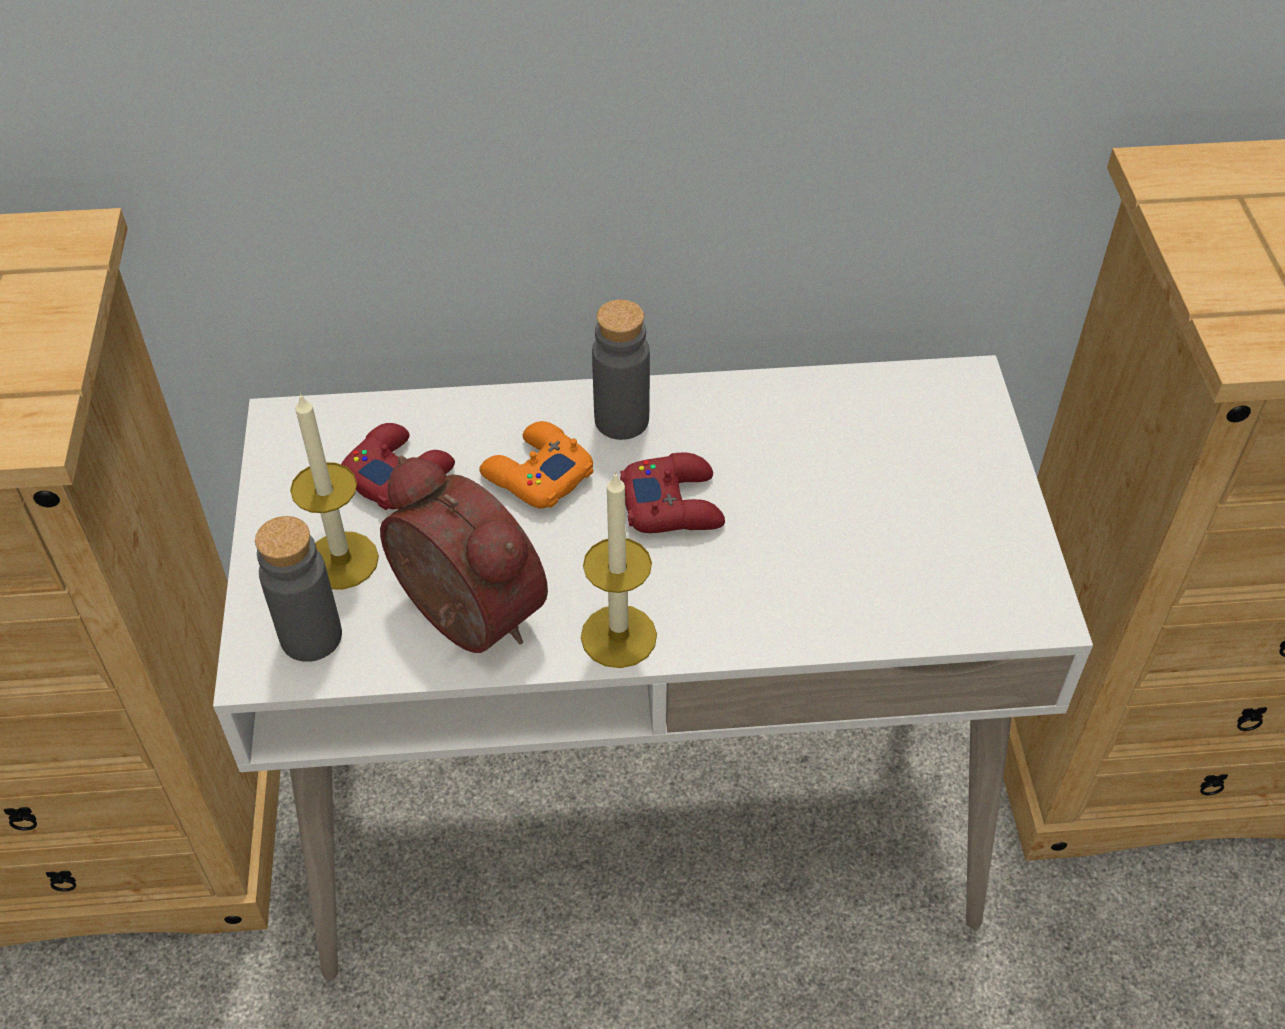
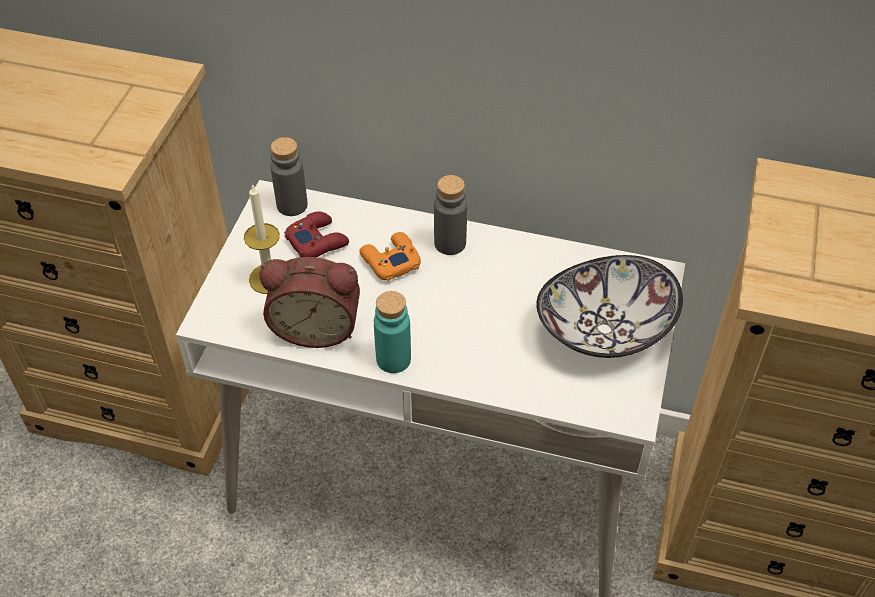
camera: 20 degrees right, 0 degrees up
grey bottle [255,516,342,662] -> grey bottle moved to [270,137,308,216]
alarm clock [380,455,548,653] -> alarm clock turned 120 degrees clockwise [259,257,360,348]
candle [581,471,657,668] -> turquoise bottle [374,291,411,373]
red game controller [620,453,725,533] -> none
none -> bowl [537,255,683,358]

